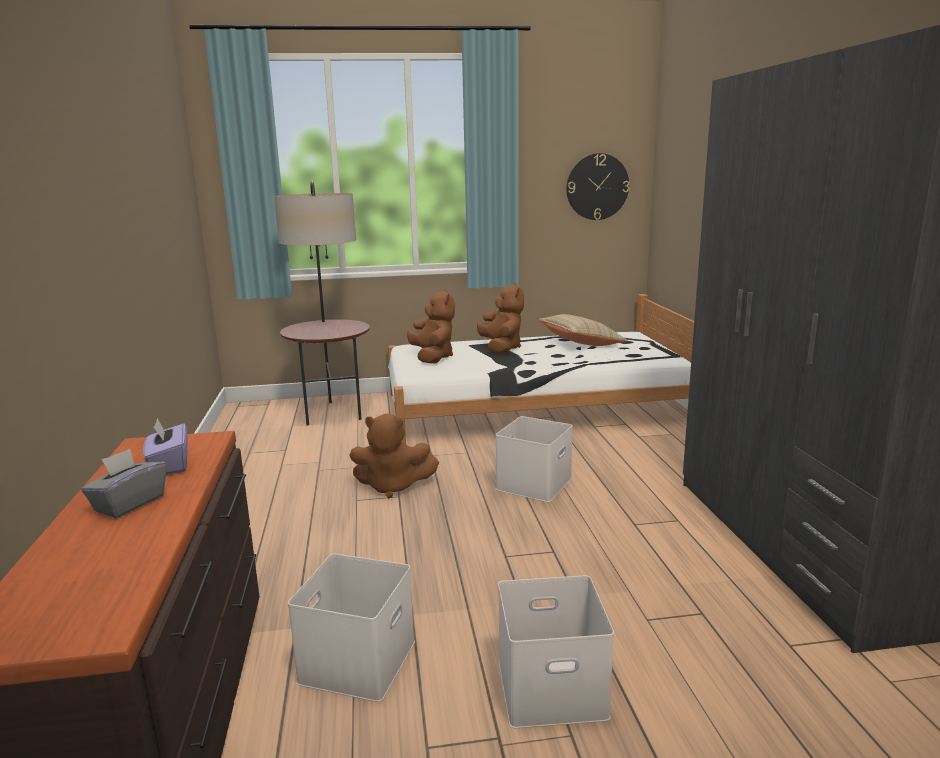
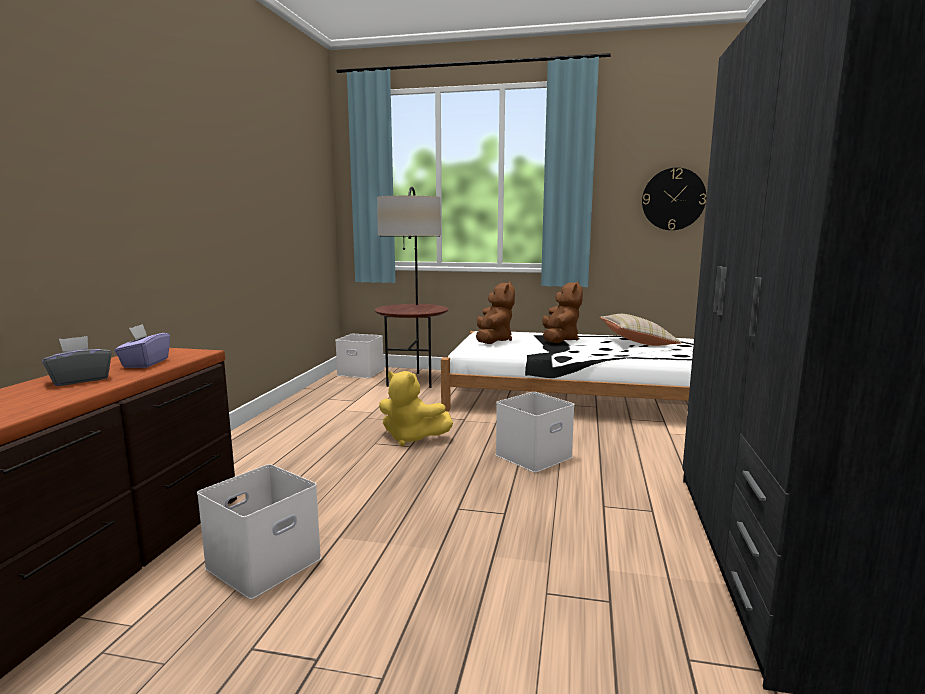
camera: 20 degrees right, 5 degrees down
brown plush toy [349,414,439,498] -> yellow plush toy [379,371,453,446]
white storage box [498,575,614,728] -> white storage box moved to [335,334,384,378]

